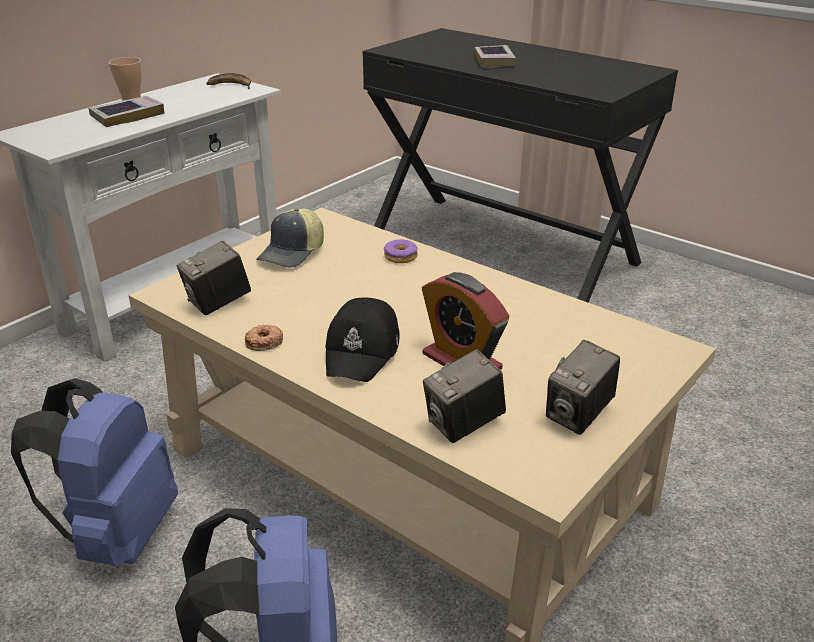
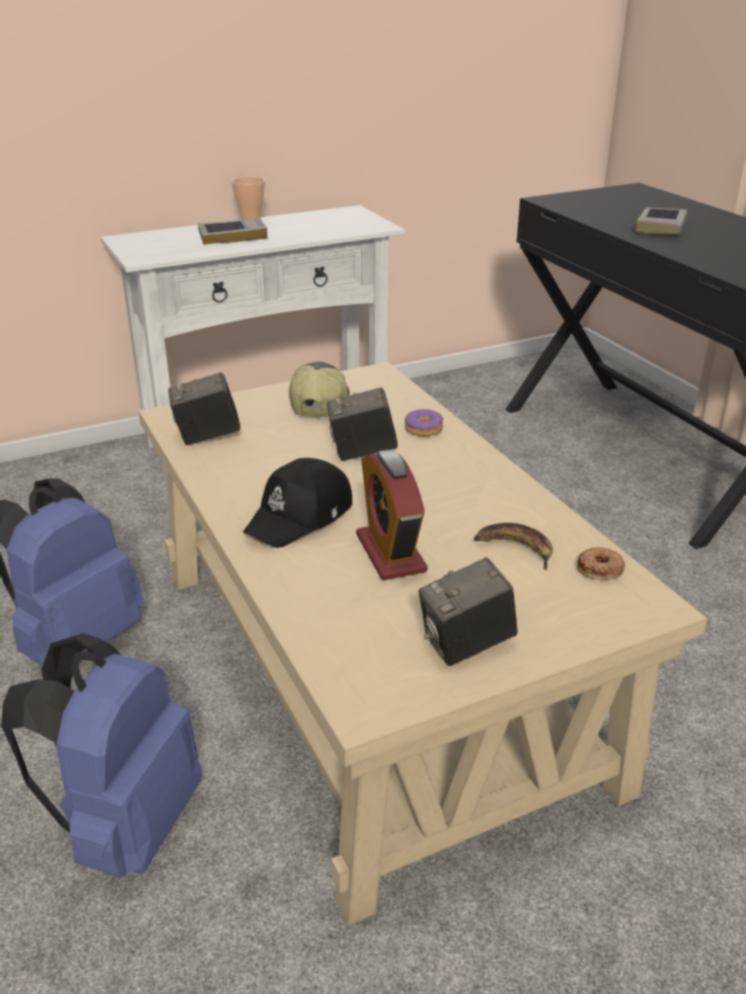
camera: 25 degrees right, 0 degrees up
banana [206,73,251,89] -> banana moved to [474,523,553,570]
donut [245,325,283,351] -> donut moved to [577,547,625,580]
cap [256,208,324,268] -> cap turned 135 degrees clockwise [289,362,350,417]
camera [423,349,506,443] -> camera moved to [327,387,398,461]

